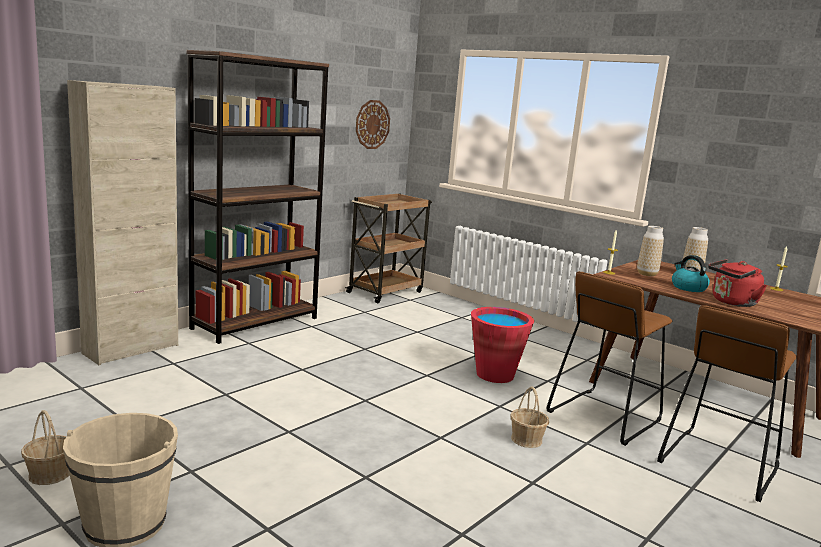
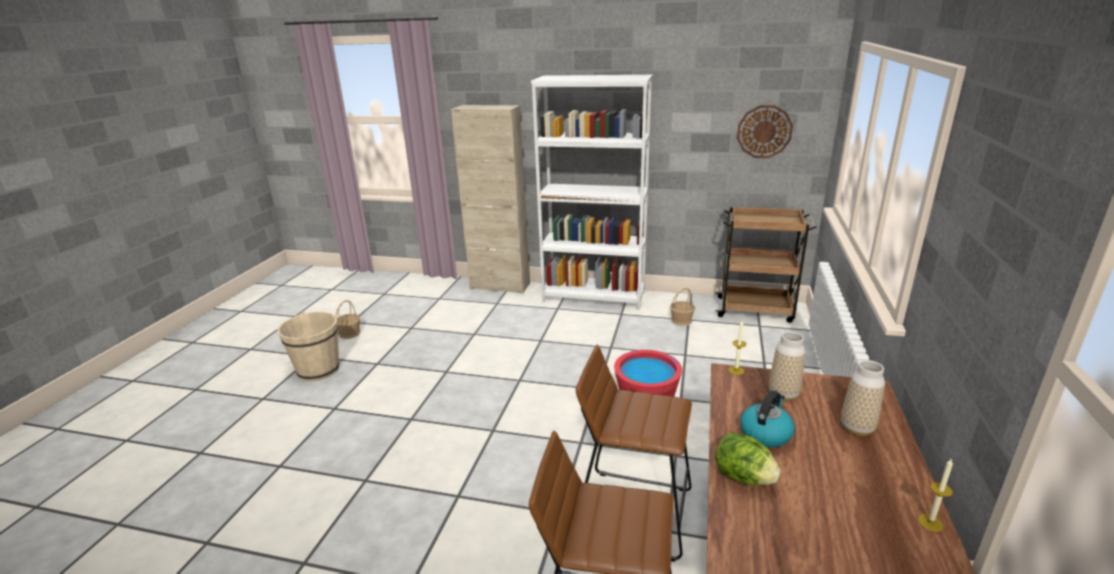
camera: 65 degrees right, 10 degrees up
brown bookcase [187,50,329,344] -> white bookcase [531,75,653,310]
basket [510,386,549,448] -> basket moved to [670,288,695,326]
red kettle [708,259,767,307] -> lettuce [715,432,781,486]

